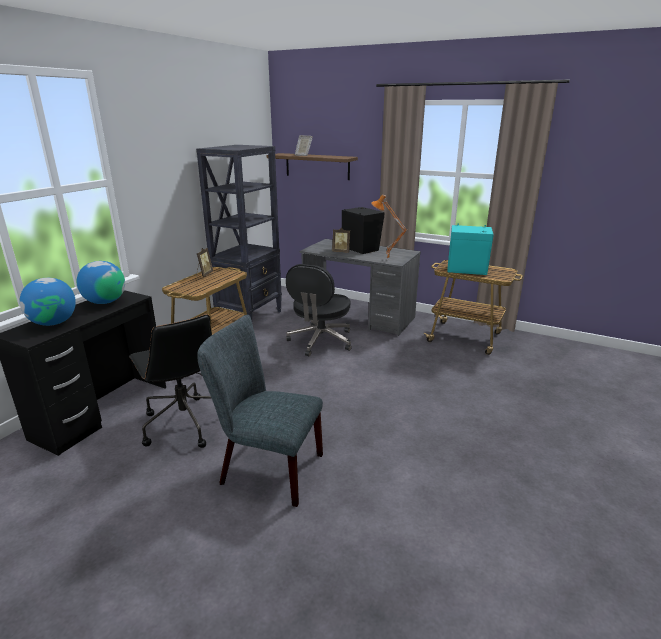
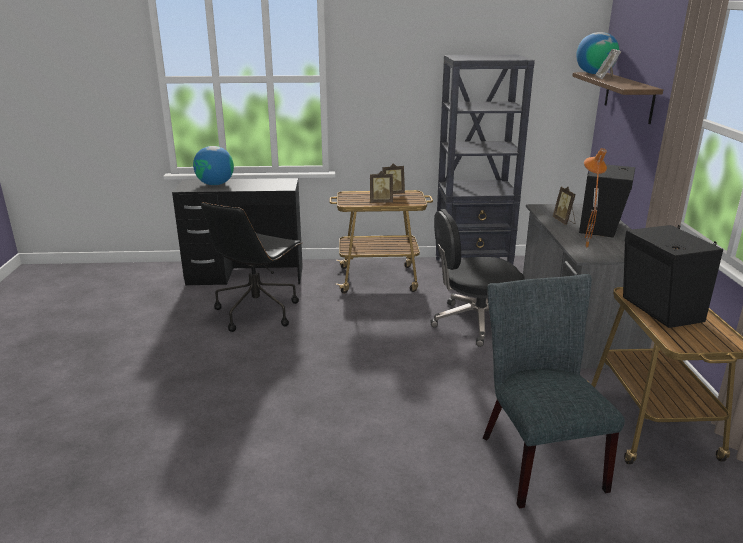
camera: 60 degrees right, 0 degrees up
globe [77,261,125,304] -> globe moved to [576,32,619,74]
grey chair [197,315,323,507] -> grey chair moved to [483,274,625,509]
turquoise speaker [447,224,494,275] -> black speaker [623,225,723,328]
none -> picture frame [370,171,393,203]

